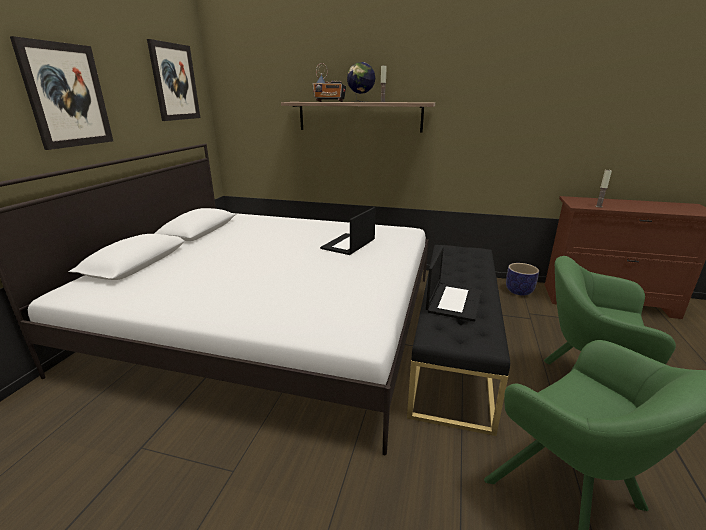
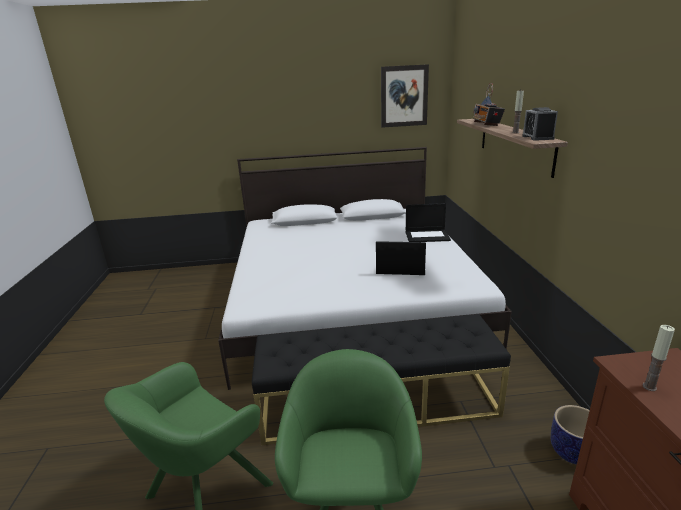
camera: 70 degrees right, 0 degrees up
picture [10,36,113,150] -> none
globe [347,62,375,102] -> none
laptop [426,246,482,322] -> laptop moved to [405,203,451,242]
none -> alarm clock [522,107,558,141]

